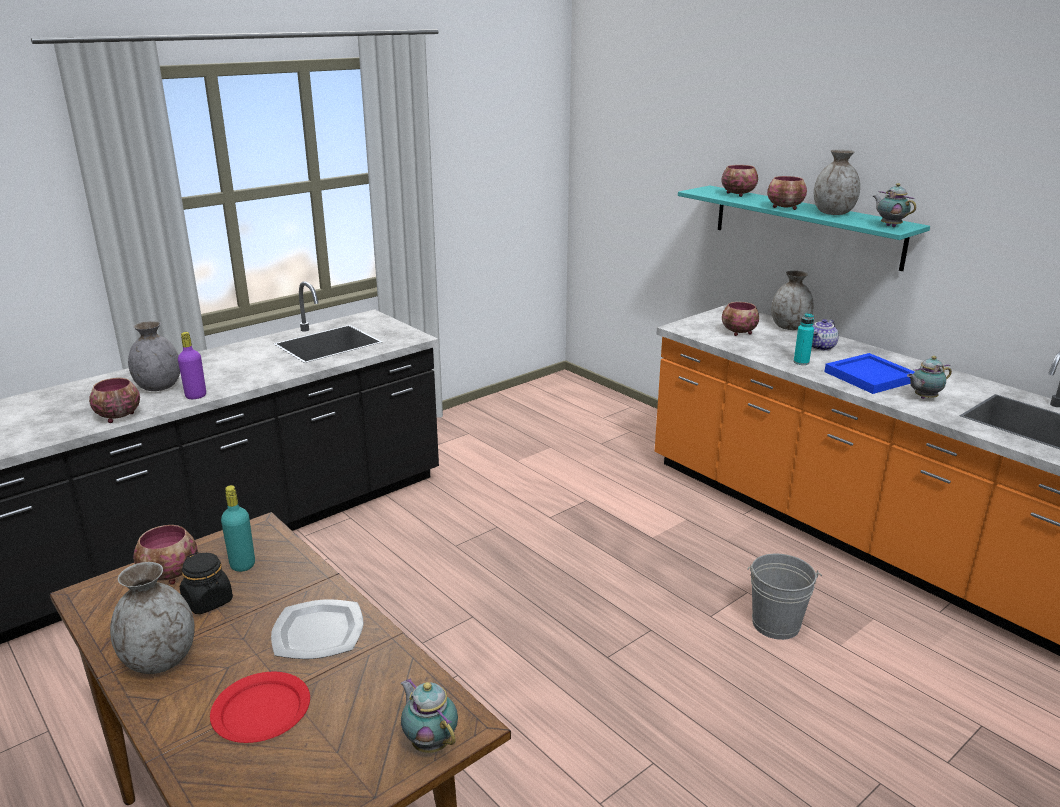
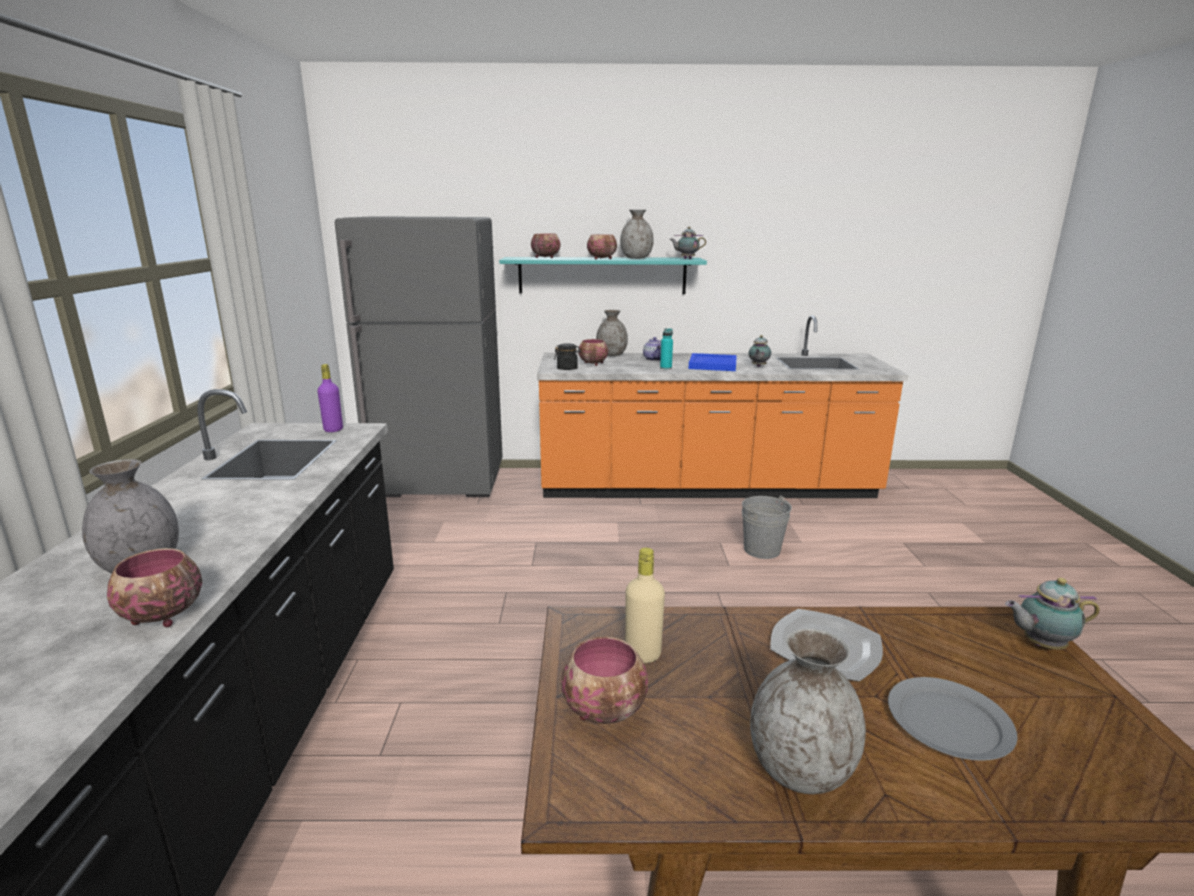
camera: 50 degrees left, 5 degrees down
purple bottle [178,332,206,399] -> purple bottle moved to [317,364,343,432]
black jar [180,552,233,614] -> black jar moved to [554,343,581,370]
red plate [210,672,310,743] -> grey plate [888,677,1017,761]
turquoise bottle [221,485,255,572] -> beige bottle [625,548,665,663]
none -> grey fridge [335,216,503,497]

